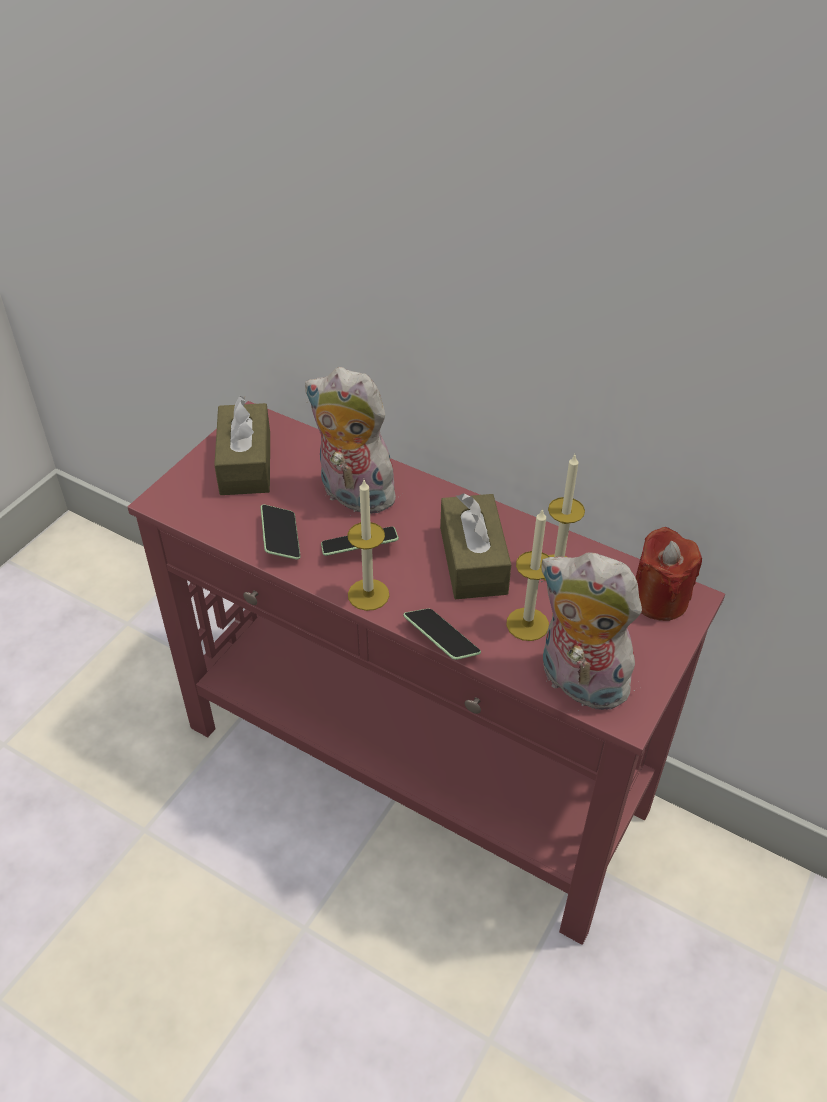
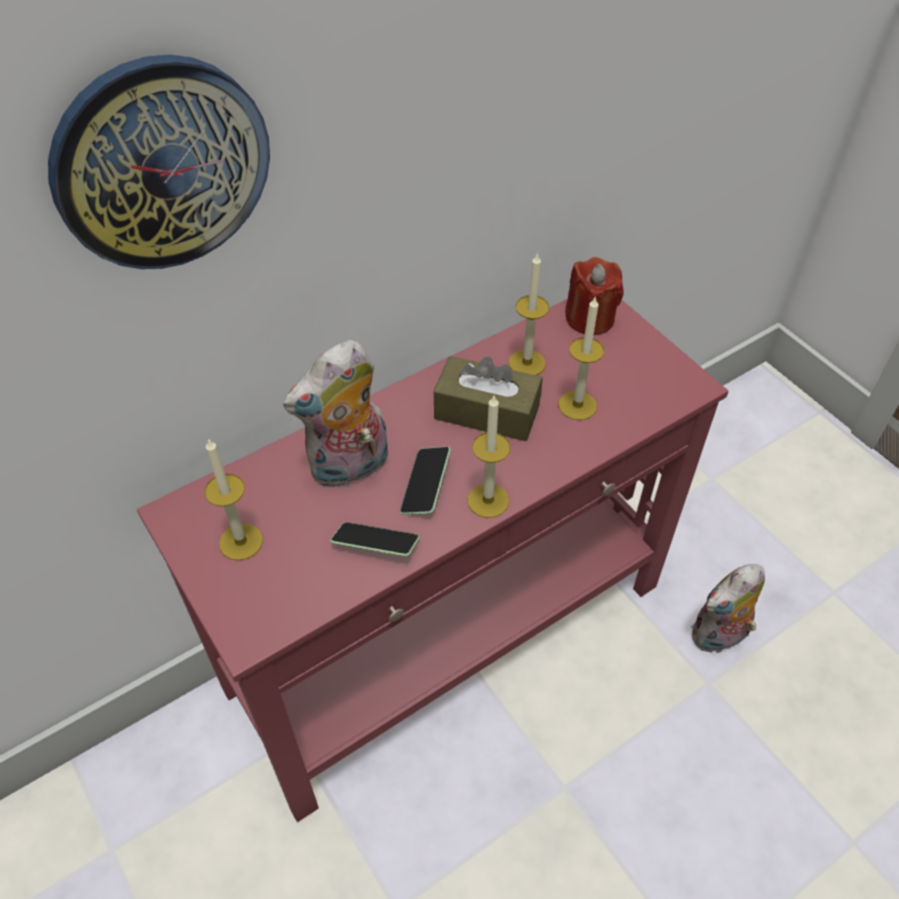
camera: 65 degrees left, 5 degrees up
brown tissue box [214,396,270,495] -> candle [204,438,263,561]
phone [403,608,481,660] -> none
plush toy [540,553,642,711] -> plush toy moved to [691,564,765,653]
none -> wall clock [48,54,270,269]

